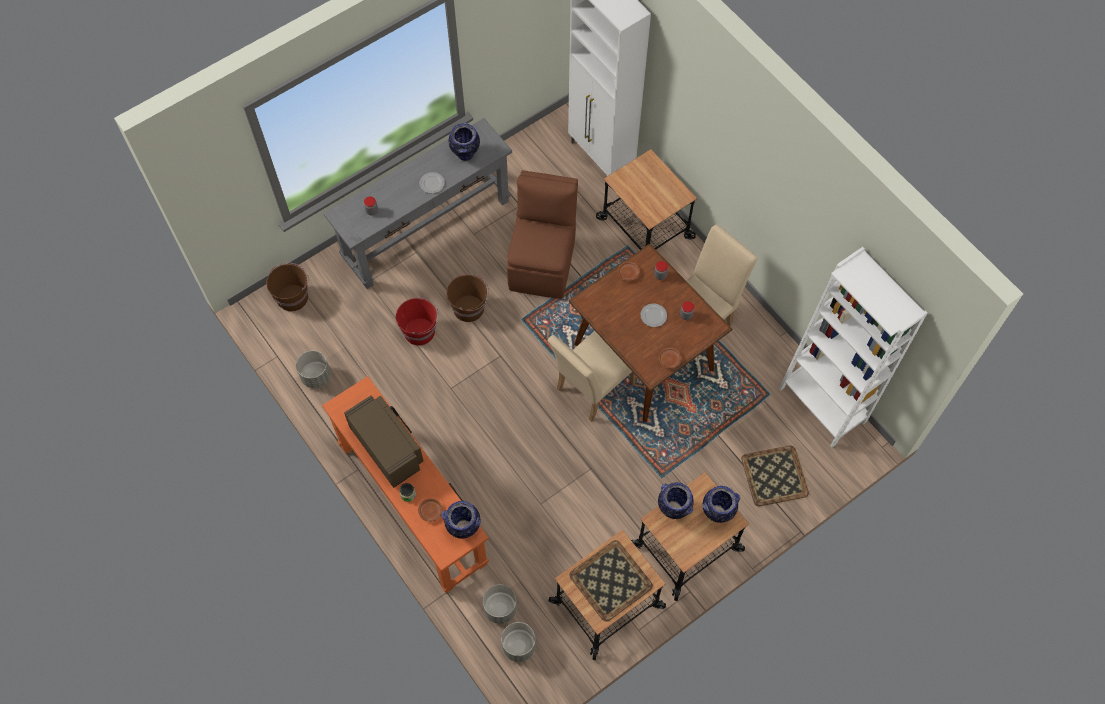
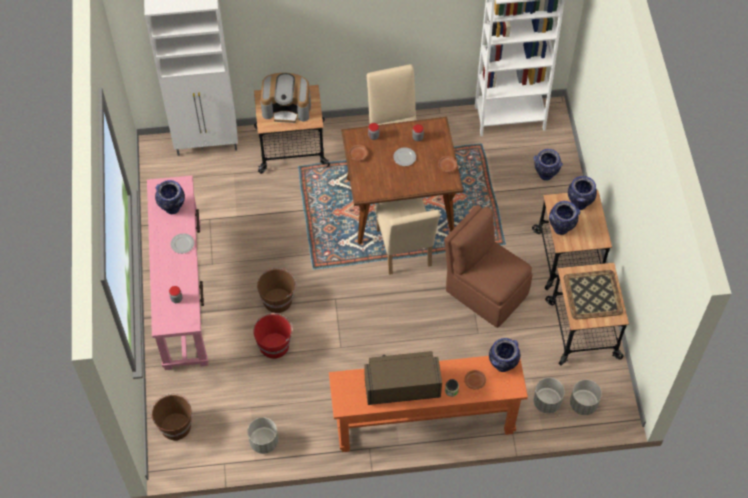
camera: 60 degrees left, 5 degrees down
grey console table [323,118,512,289] -> pink console table [147,175,208,370]
brown chair [507,170,578,299] -> brown chair moved to [444,205,533,328]
tray [741,446,809,506] -> vase [534,149,563,181]
none -> coffee machine [261,73,311,123]

